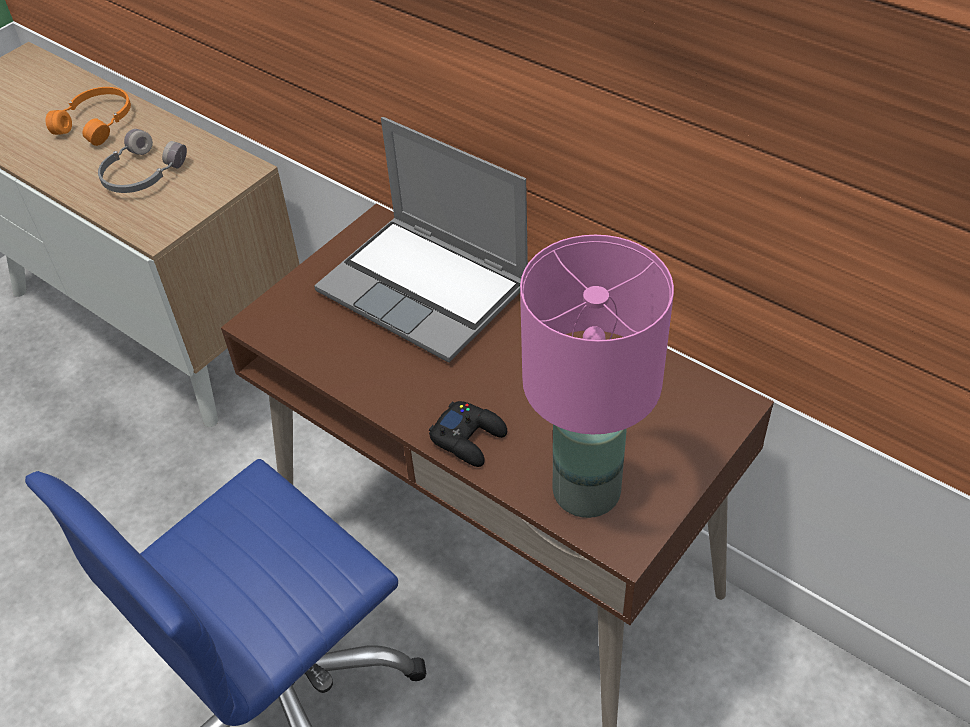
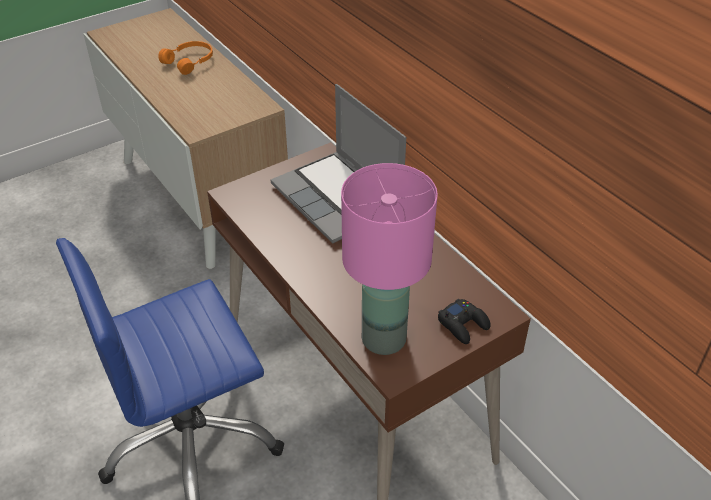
camera: 15 degrees right, 5 degrees down
grey headphones [98,129,187,193] -> none
black game controller [429,401,507,467] -> black game controller moved to [438,298,491,344]

